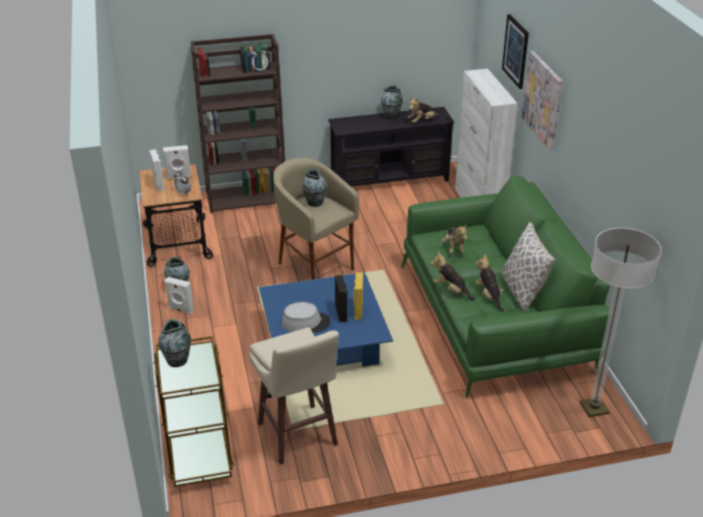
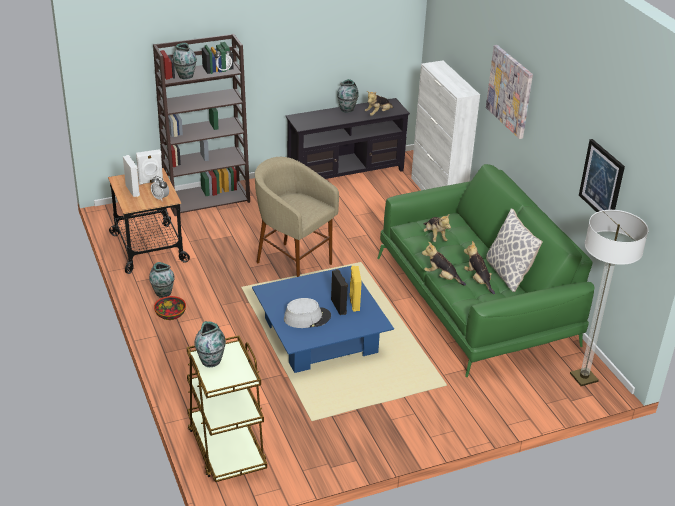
camera: 10 degrees left, 0 degrees up
white speaker [165,277,194,314] -> bowl [154,296,186,320]
beige stool [249,328,339,465] -> none
vase [302,169,327,207] -> vase moved to [173,43,197,79]
picture [502,14,529,89] -> picture moved to [579,139,625,212]

